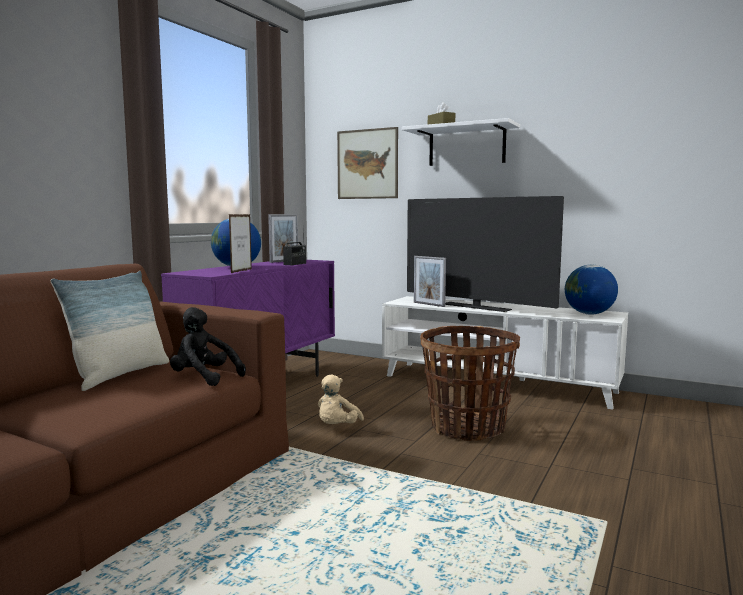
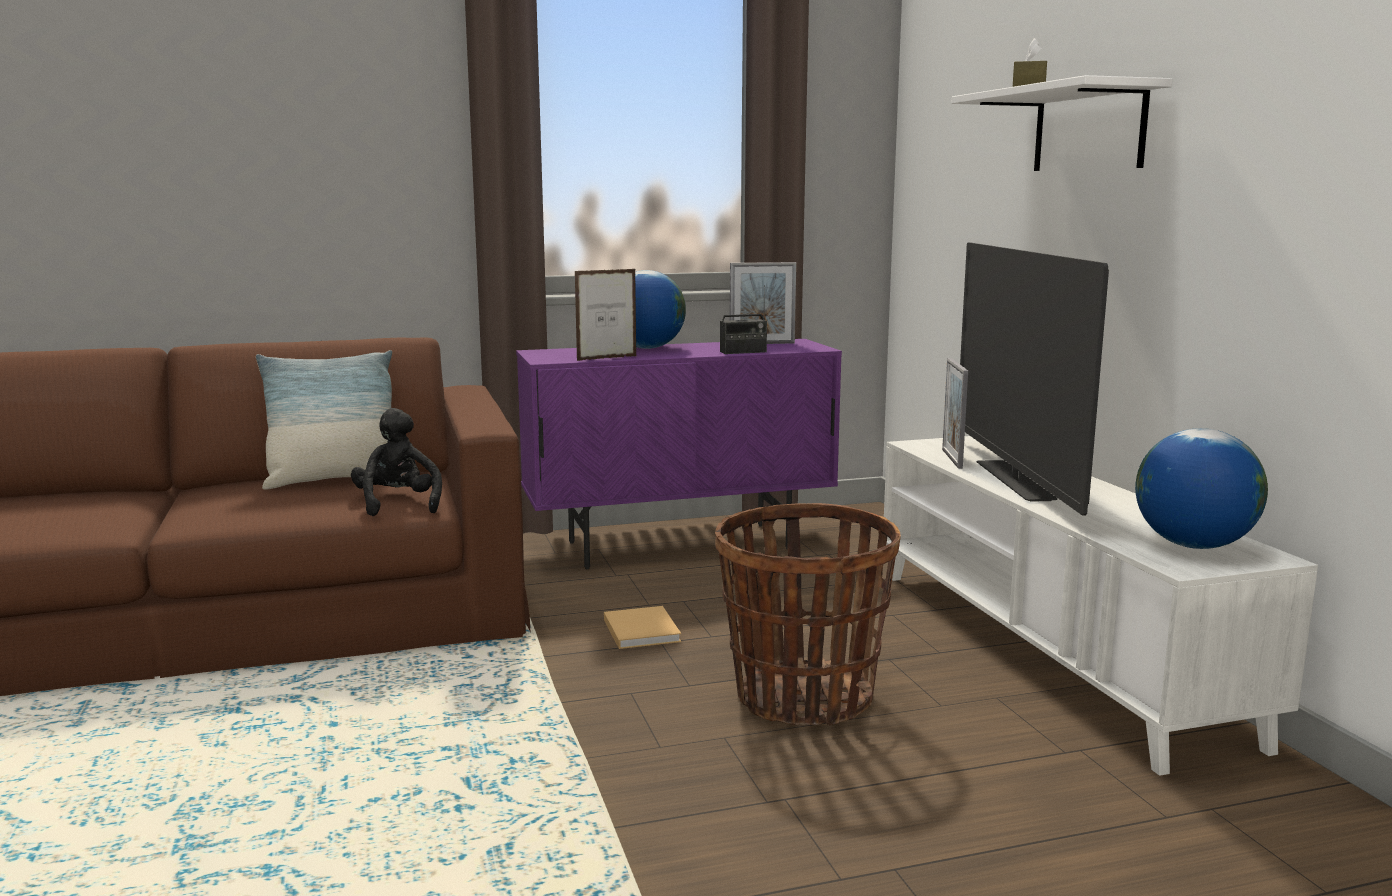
camera: 45 degrees right, 5 degrees up
beige plush toy [318,375,364,424] -> beige book [604,606,681,649]
picture [337,127,398,199] -> none

